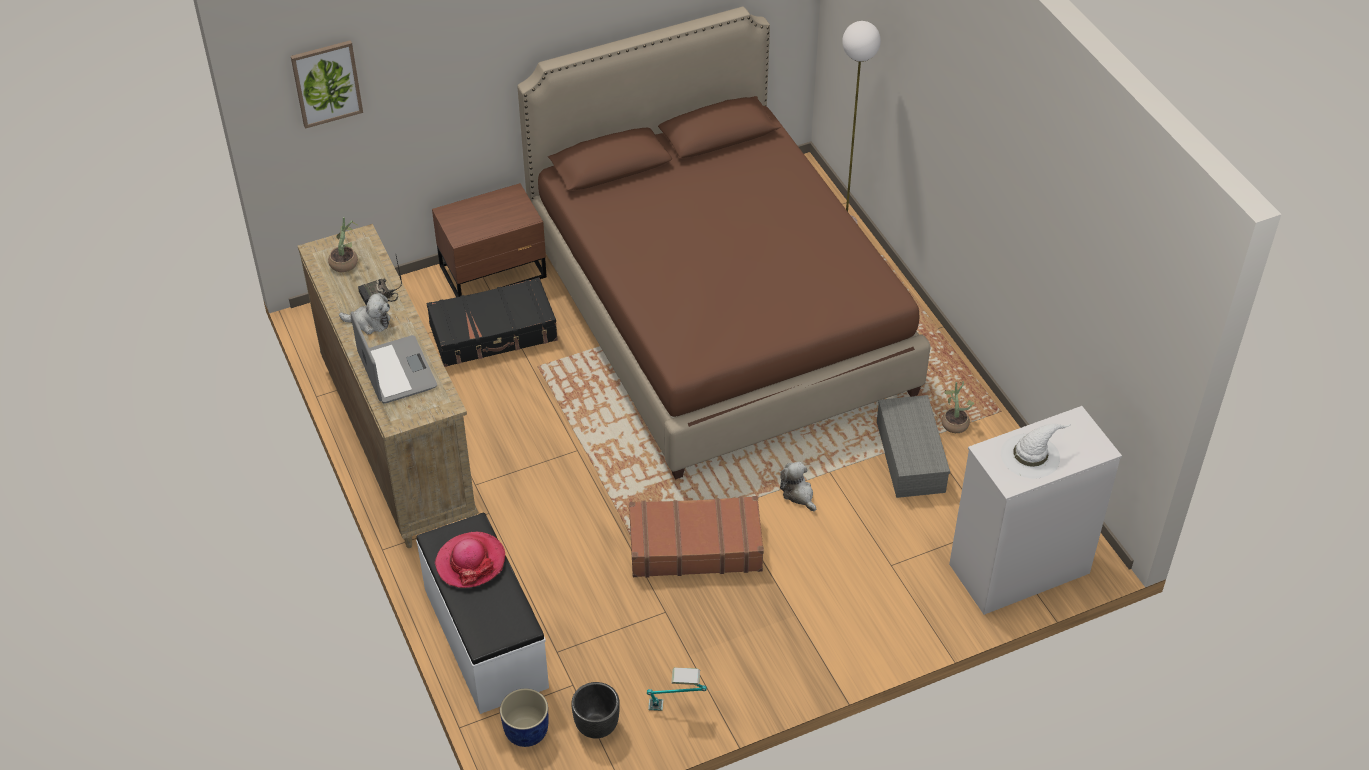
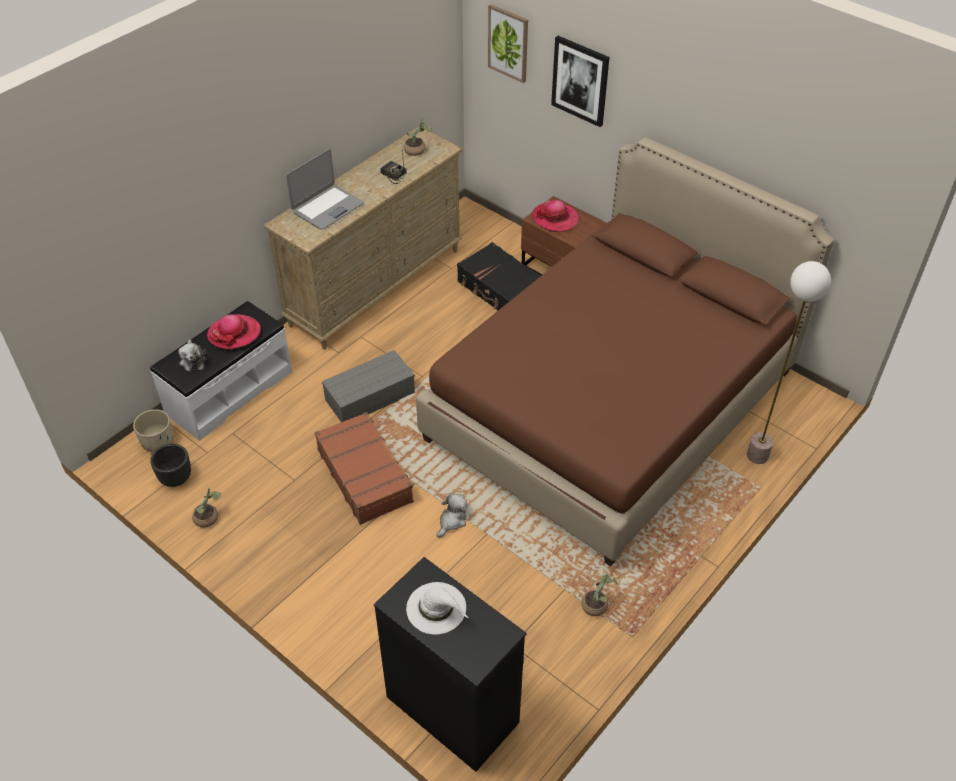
camera: 65 degrees right, 0 degrees up
plush toy [339,293,390,334] -> plush toy moved to [178,339,207,372]
blue planter [500,688,549,747] -> beige planter [133,409,174,453]
table lamp [647,667,707,711] -> potted plant [192,488,221,527]
grey storage box [877,395,950,498] -> grey storage box moved to [322,350,415,422]
white dresser [949,406,1122,615] -> black dresser [374,557,526,772]
none -> hat [531,200,579,232]
none -> picture [551,36,609,127]

